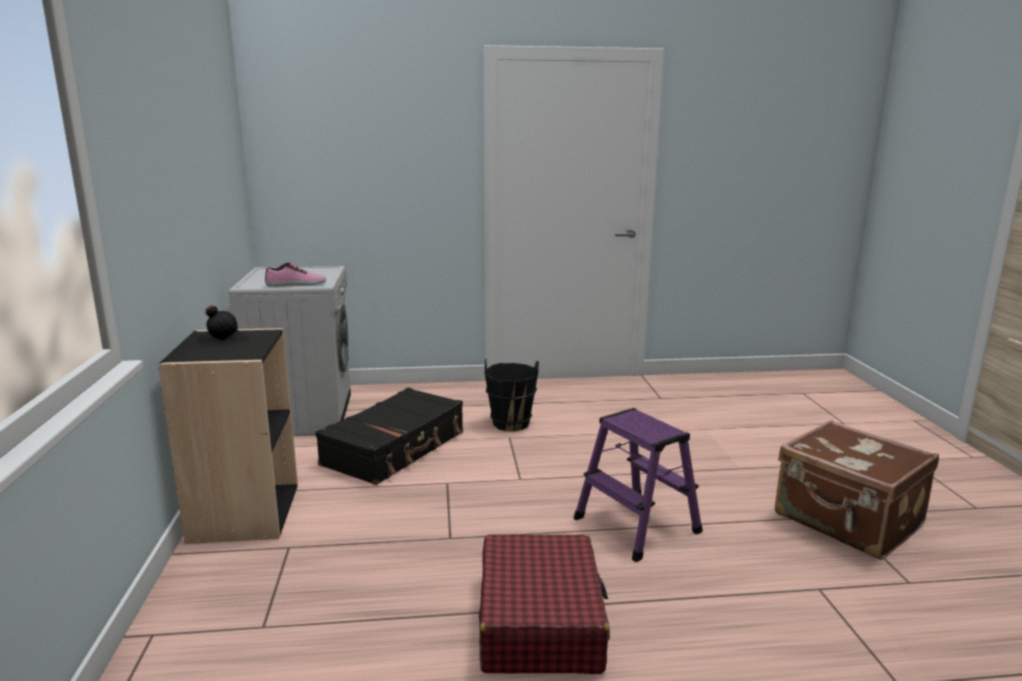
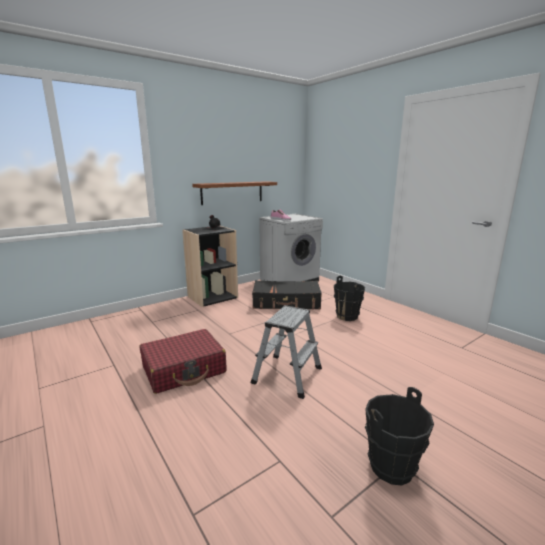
camera: 60 degrees right, 0 degrees up
purple step ladder [574,408,703,562] -> grey step ladder [251,305,322,399]
brown suitcase [775,420,939,560] -> black bucket [365,387,434,485]
none -> brown shelf [192,181,277,205]

